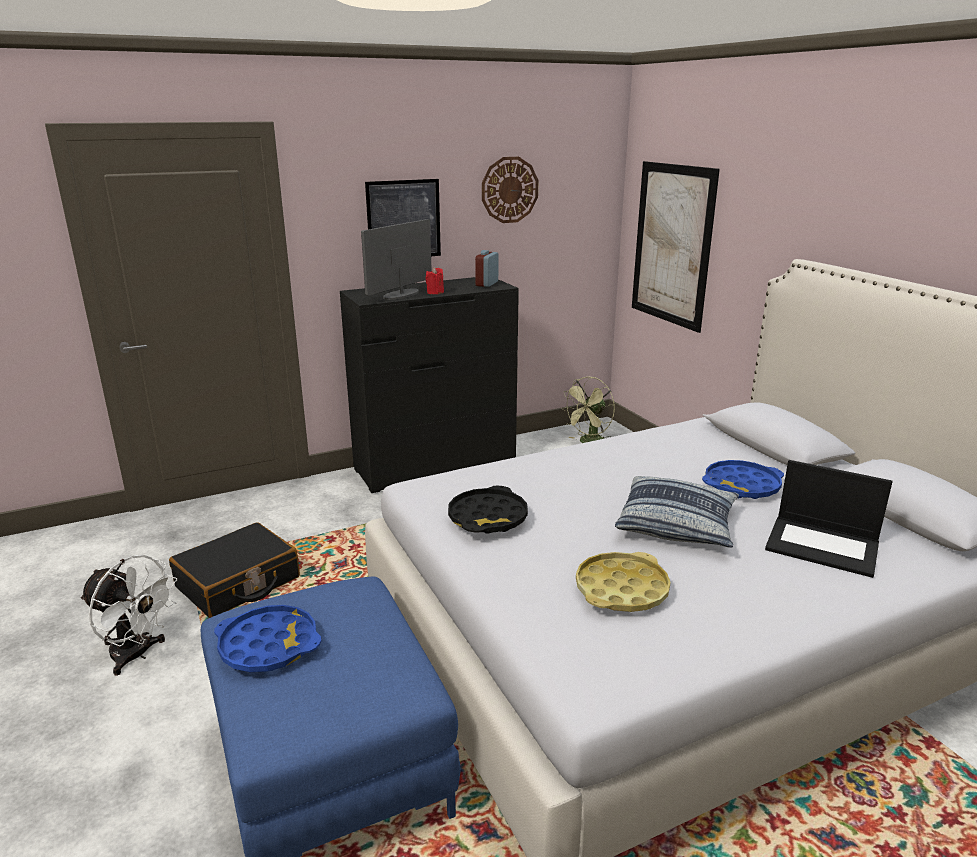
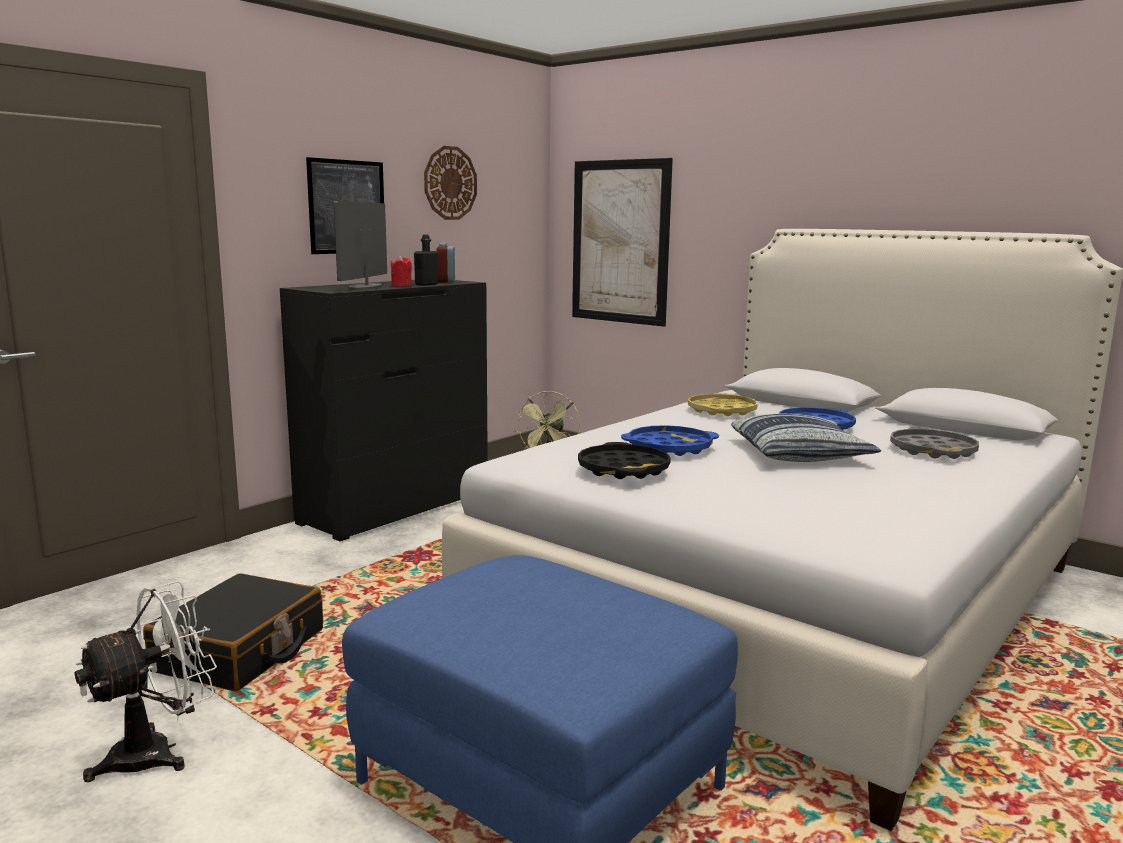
camera: 25 degrees left, 10 degrees down
white fan [80,555,177,676] -> white fan turned 45 degrees counterclockwise [75,581,217,782]
blue tray [214,605,322,672] -> blue tray moved to [621,425,719,456]
yellow tray [576,552,671,612] -> yellow tray moved to [688,393,758,416]
laptop [765,460,892,578] -> grey tray [890,427,979,459]
none -> black bottle [414,235,438,286]

